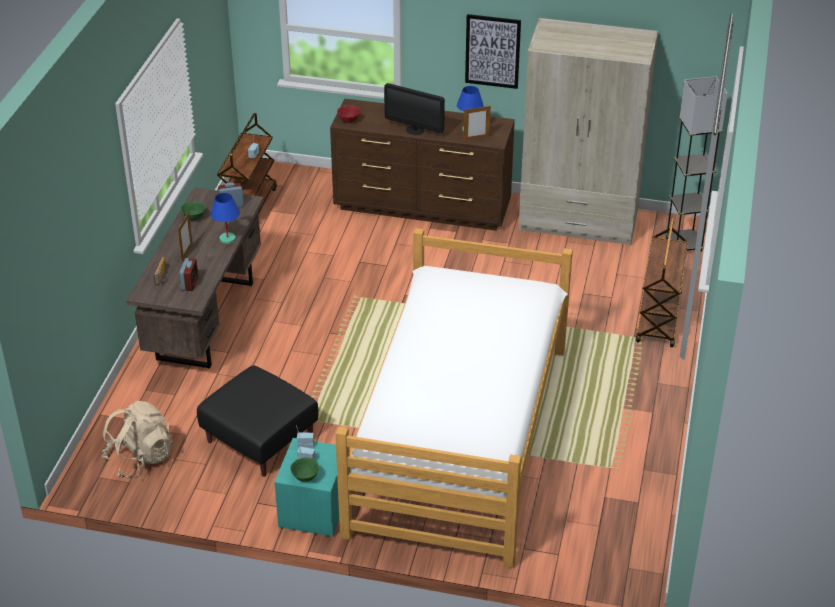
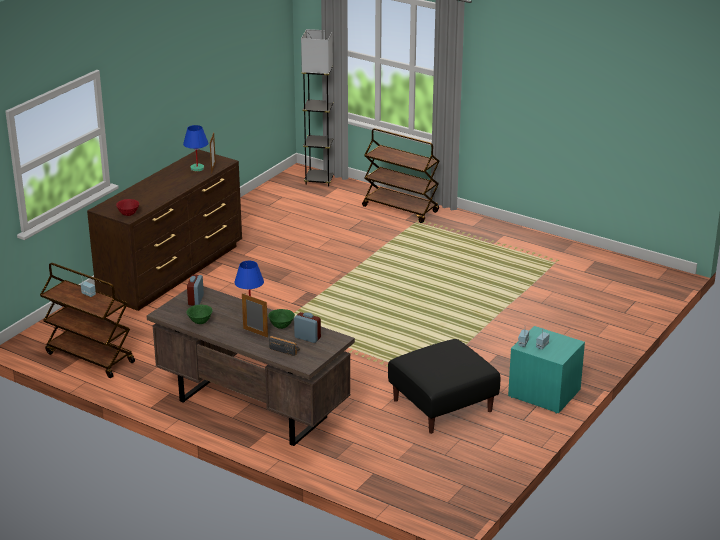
camera: 70 degrees left, 10 degrees down
beige backpack [102,401,173,479] -> none
green bowl [290,457,319,482] -> green bowl moved to [268,309,295,329]
bed [335,228,573,568] -> none
monitor [384,83,445,135] -> none
picture [465,14,521,89] -> none
beige wardrobe [519,18,658,246] -> none

